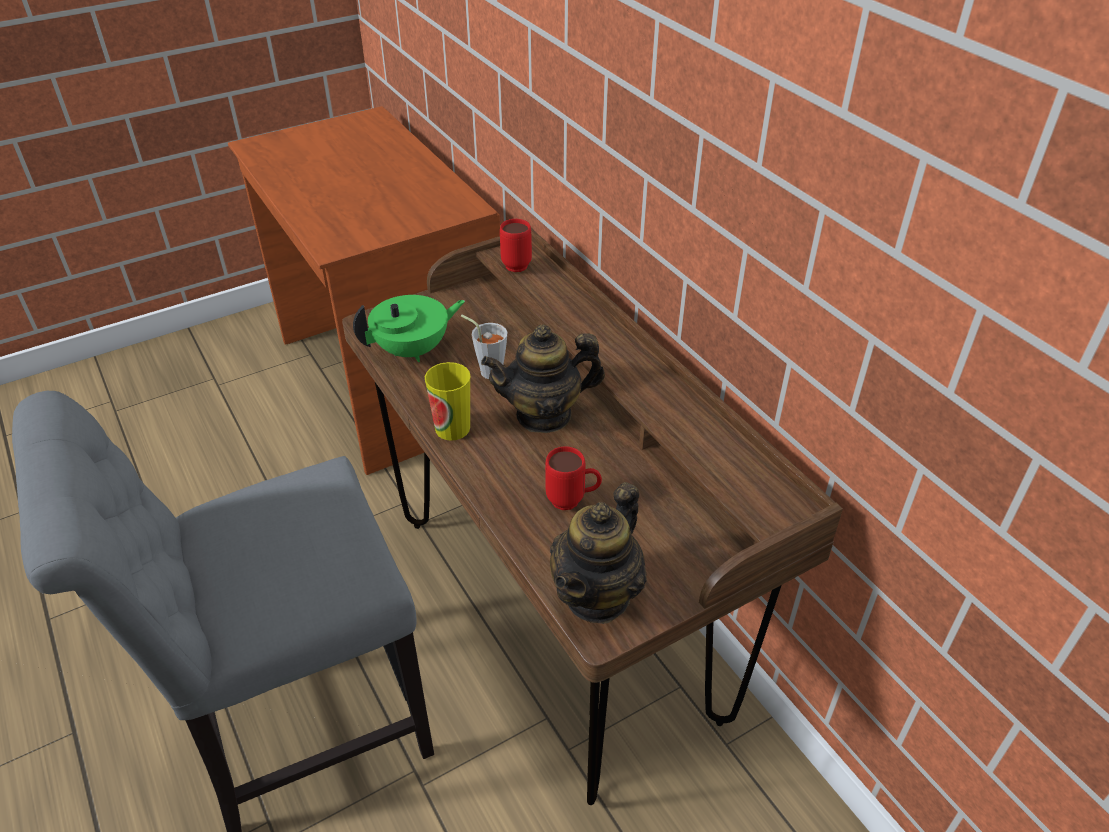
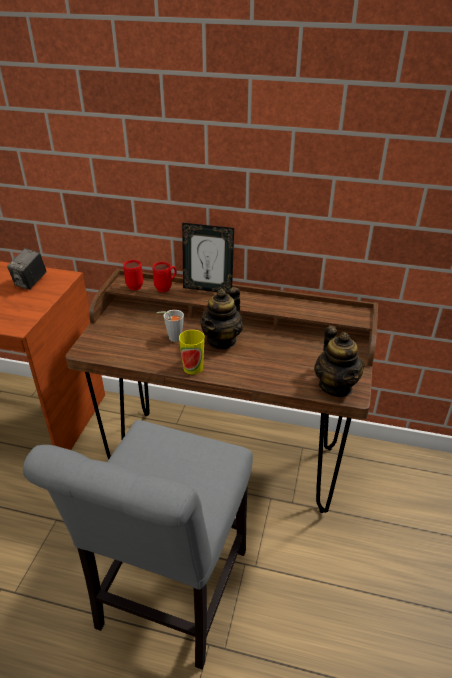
camera: 45 degrees left, 5 degrees down
green teapot [353,295,465,362] -> none
red mug [545,446,602,510] -> red mug moved to [153,262,177,292]
none -> camera [7,248,47,290]
none -> picture frame [182,223,234,294]

